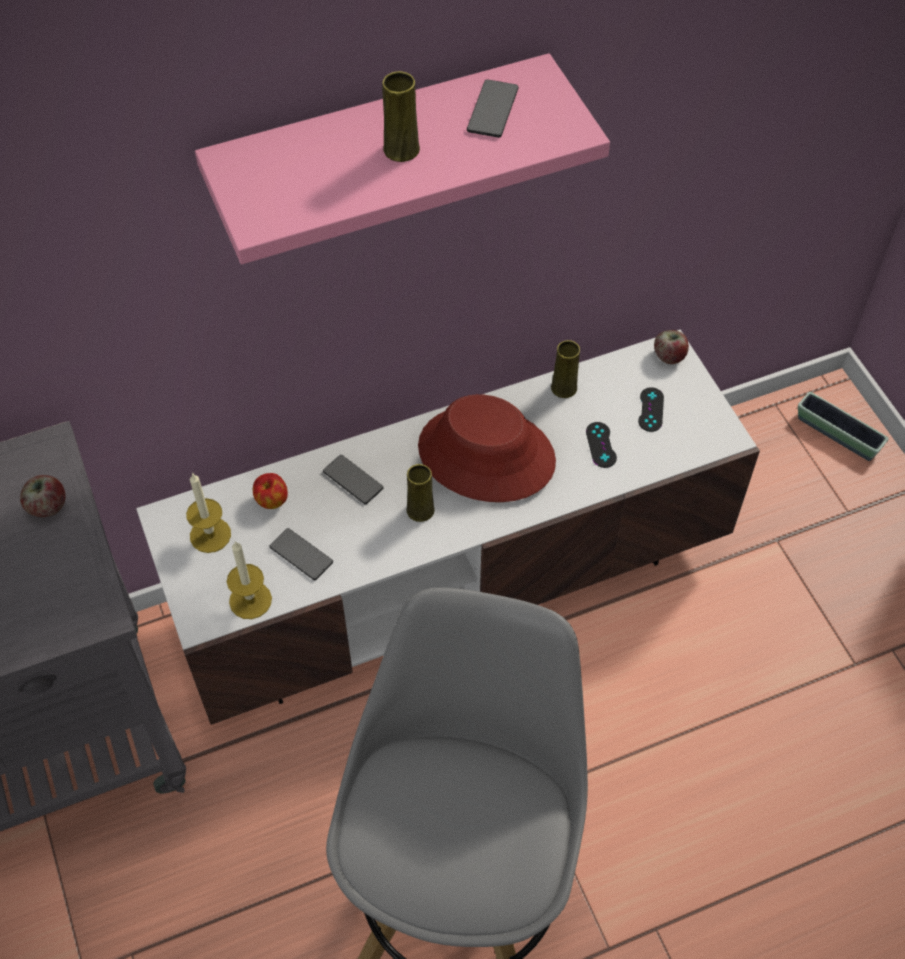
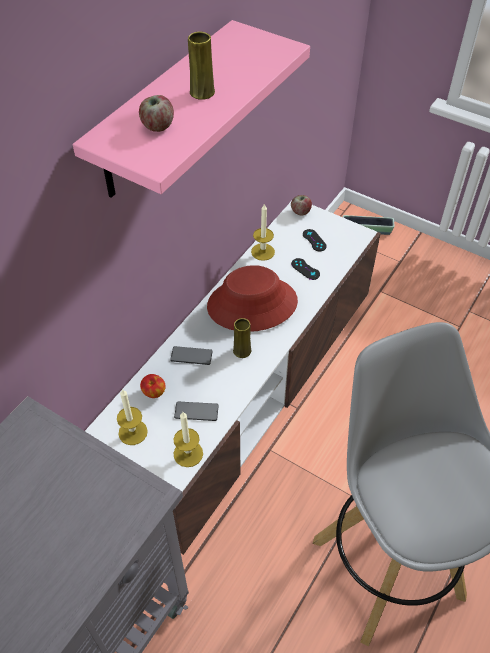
camera: 35 degrees left, 5 degrees down
apple [20,475,66,517] -> apple moved to [139,95,174,132]
phone [467,79,518,138] -> none
yellow vase [551,340,580,398] -> candle [251,203,275,261]

